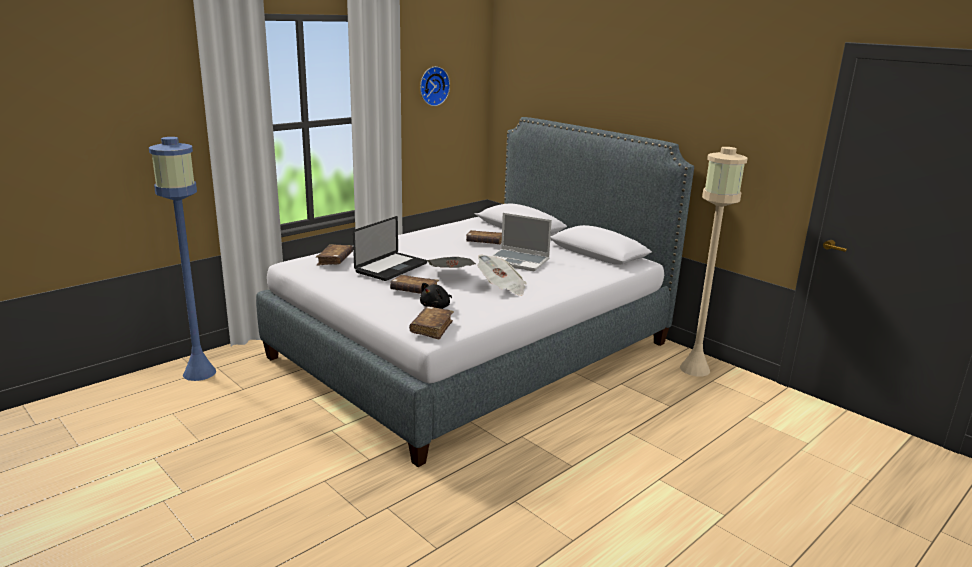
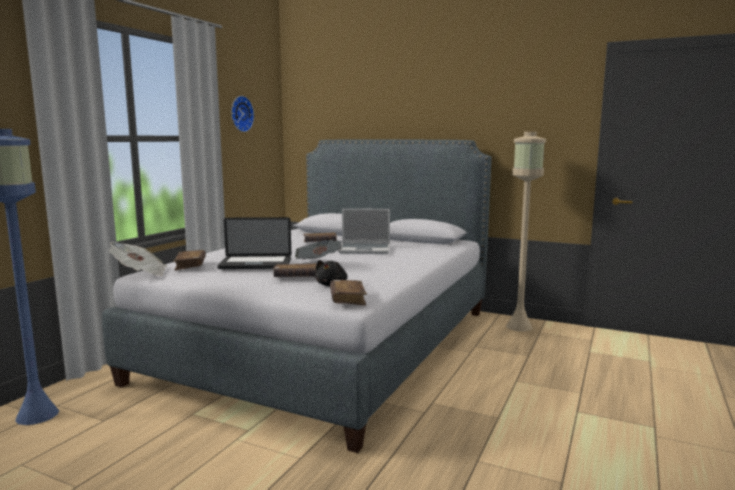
camera: 20 degrees left, 10 degrees down
laptop [353,216,427,281] -> laptop turned 75 degrees clockwise [217,217,291,269]
newspaper [477,254,527,296] -> newspaper moved to [109,242,167,276]

